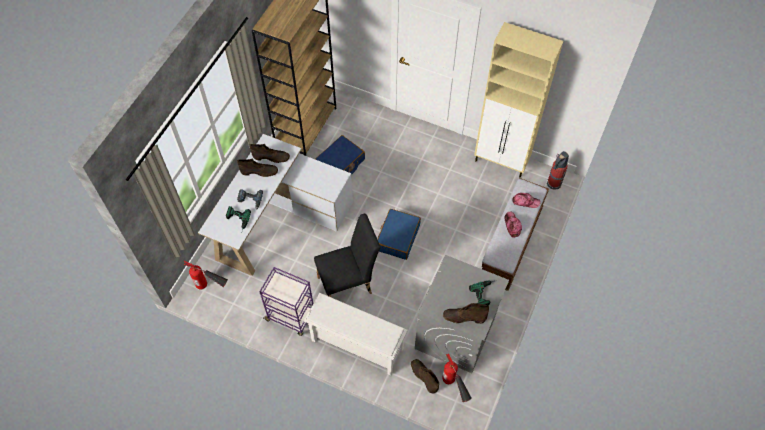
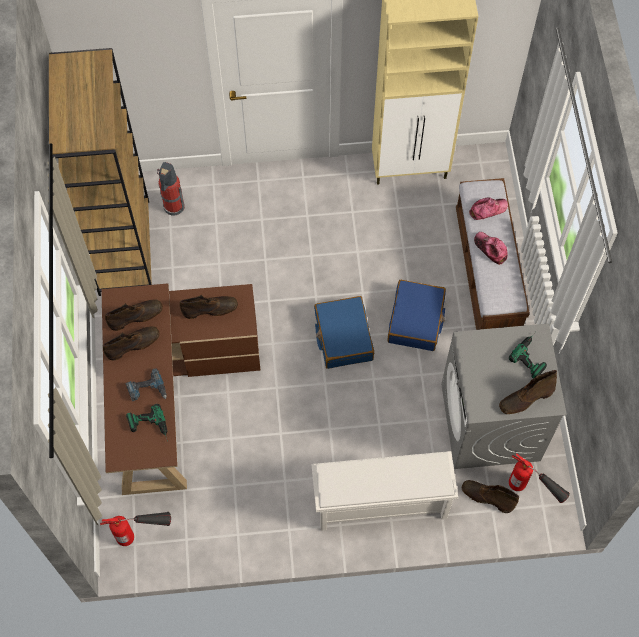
camera: 30 degrees left, 5 degrees up
white desk [198,134,353,276] -> brown desk [101,283,261,495]
purple cart [259,267,313,336] -> none
black chair [314,214,380,297] -> none
blue suitcase [315,135,365,174] -> blue suitcase moved to [387,280,446,351]
fire extinguisher [547,151,569,190] -> fire extinguisher moved to [157,162,185,216]
none -> brown boot [180,295,238,319]

